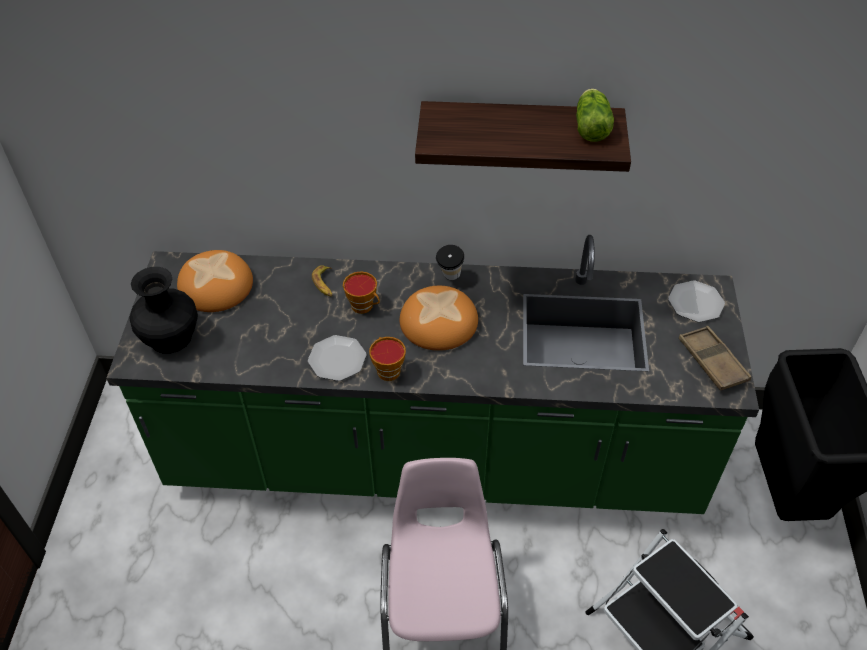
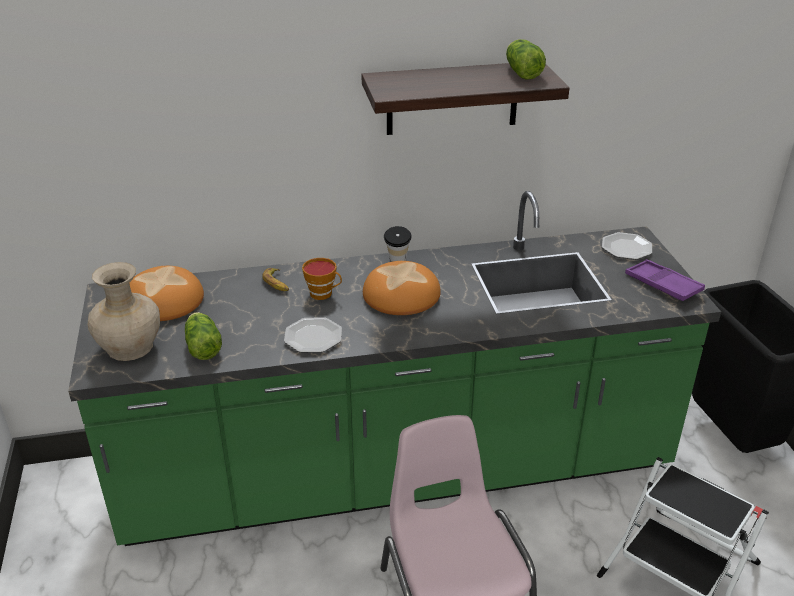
camera: 15 degrees left, 15 degrees down
black vase [129,267,198,353] -> beige vase [88,262,160,361]
cup [369,337,406,381] -> none
brown tray [679,326,752,391] -> purple tray [625,259,705,301]
none -> lettuce [185,312,222,360]

